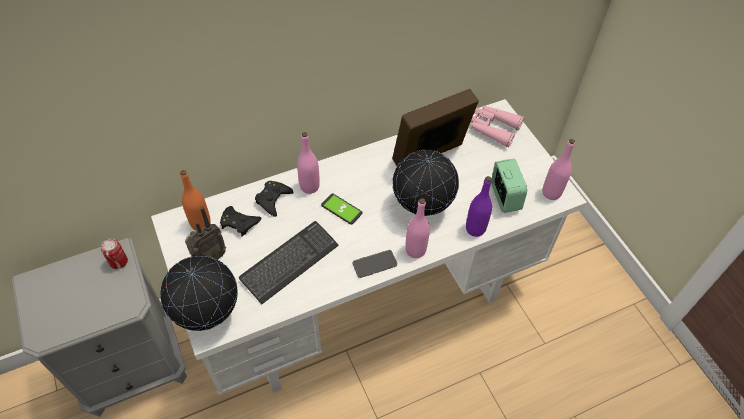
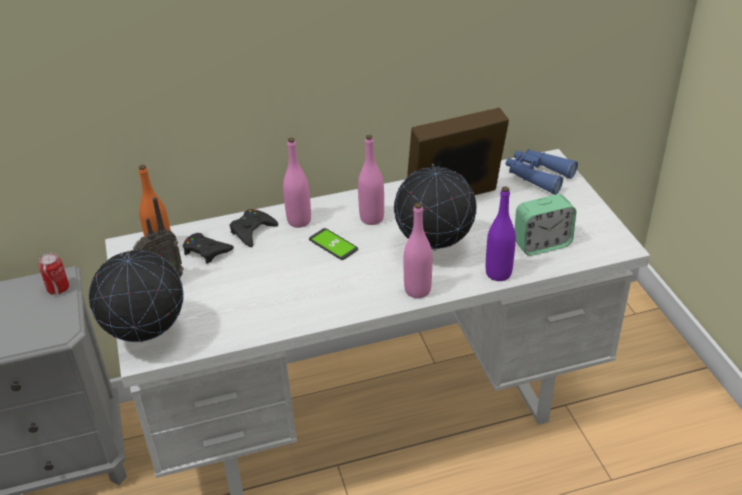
camera: 10 degrees right, 15 degrees down
keyboard [239,221,339,305] -> none
phone [353,250,397,278] -> none
pink binoculars [471,105,524,148] -> blue binoculars [506,149,578,195]
alarm clock [491,159,527,213] -> alarm clock turned 75 degrees clockwise [515,194,576,256]
pink bottle [542,139,575,200] -> pink bottle moved to [358,135,384,225]

